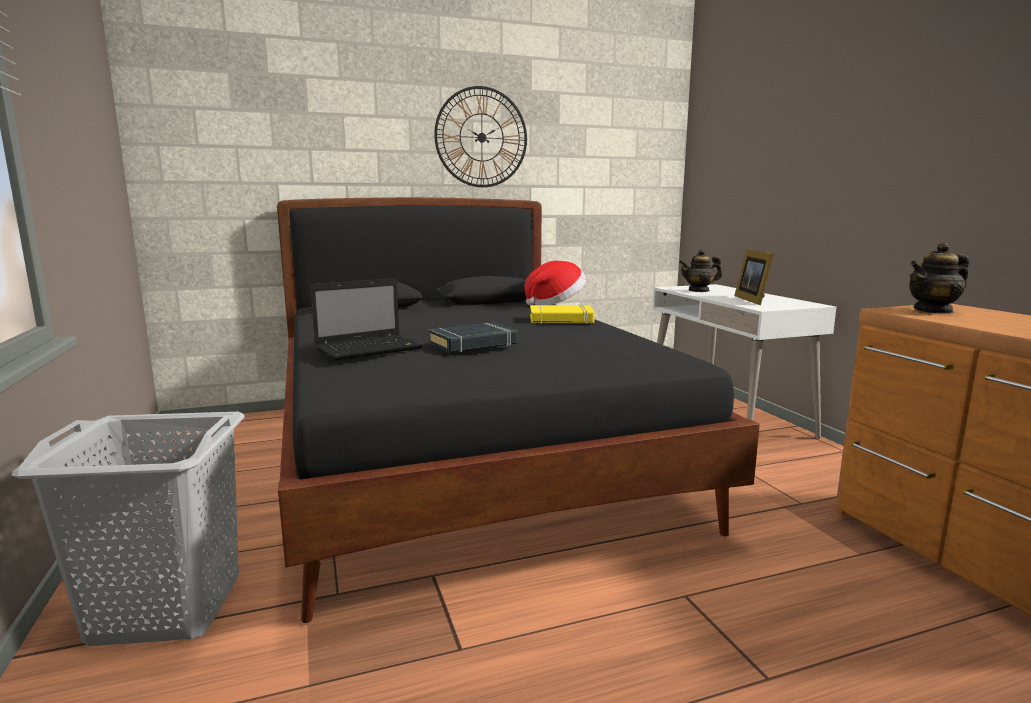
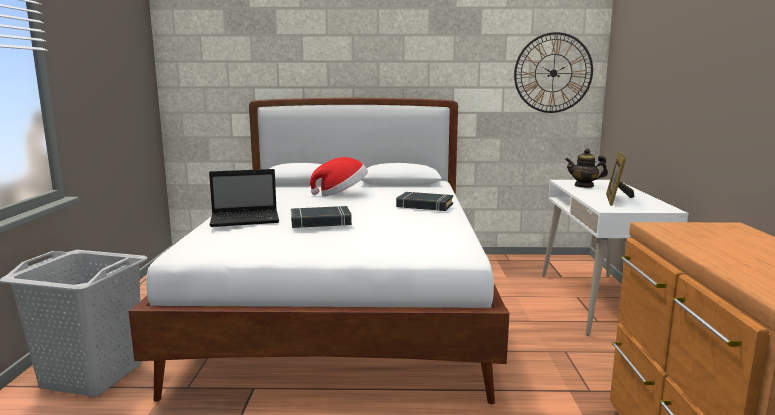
camera: 20 degrees right, 0 degrees up
black bed [277,197,760,623] -> white bed [129,98,509,404]
wall clock [434,86,527,187] -> wall clock moved to [514,32,593,113]
hat [524,261,586,306] -> hat moved to [310,157,368,196]
yellow book [530,305,594,324] -> black book [396,192,453,211]
teapot [909,242,969,314] -> none

